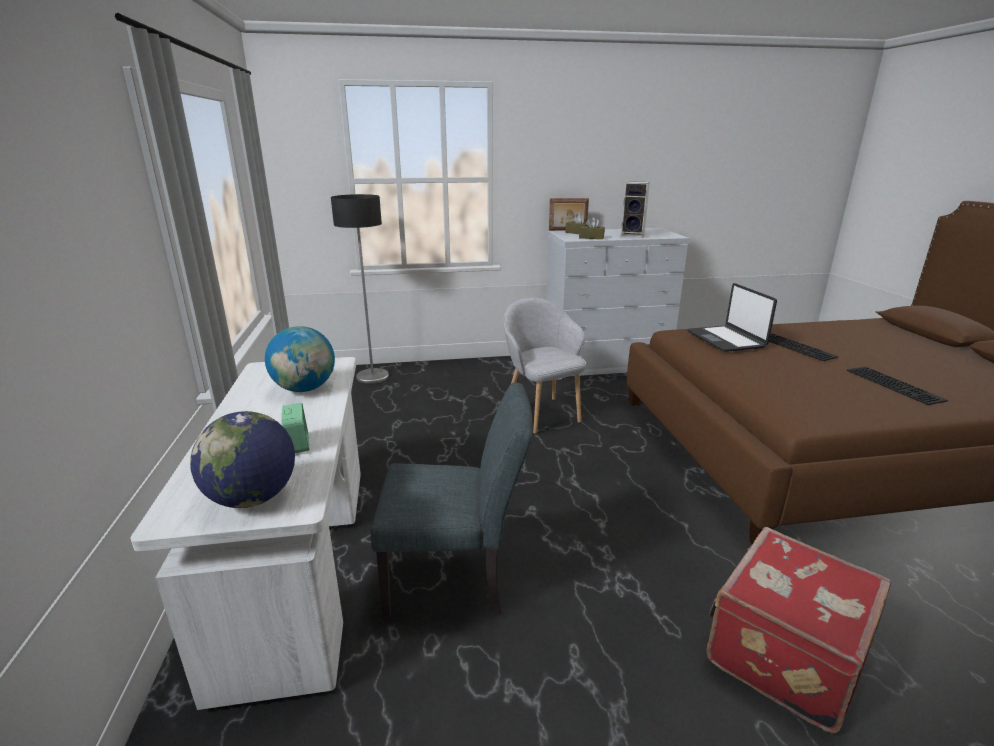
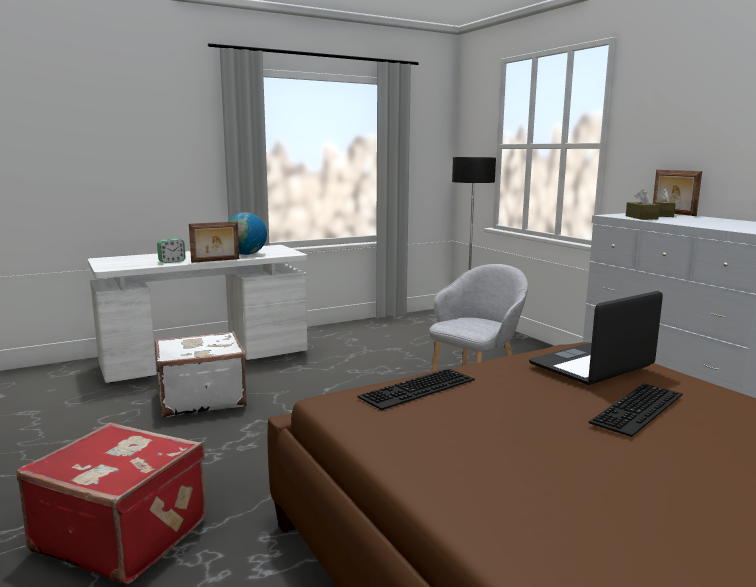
camera: 70 degrees right, 10 degrees down
globe [190,411,295,508] -> none
grey chair [371,382,533,619] -> white suitcase [155,331,247,418]
speaker [621,181,650,238] -> none
keyboard [847,367,948,405] -> keyboard moved to [358,369,475,410]
none -> picture frame [189,222,239,263]

